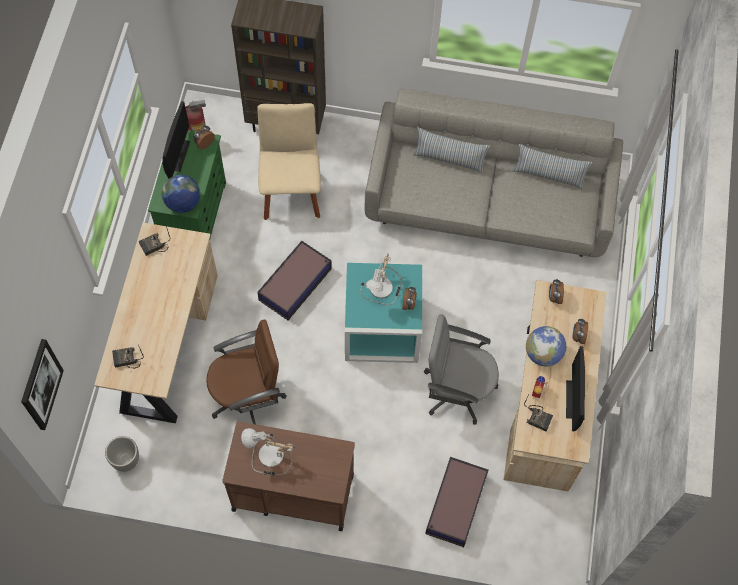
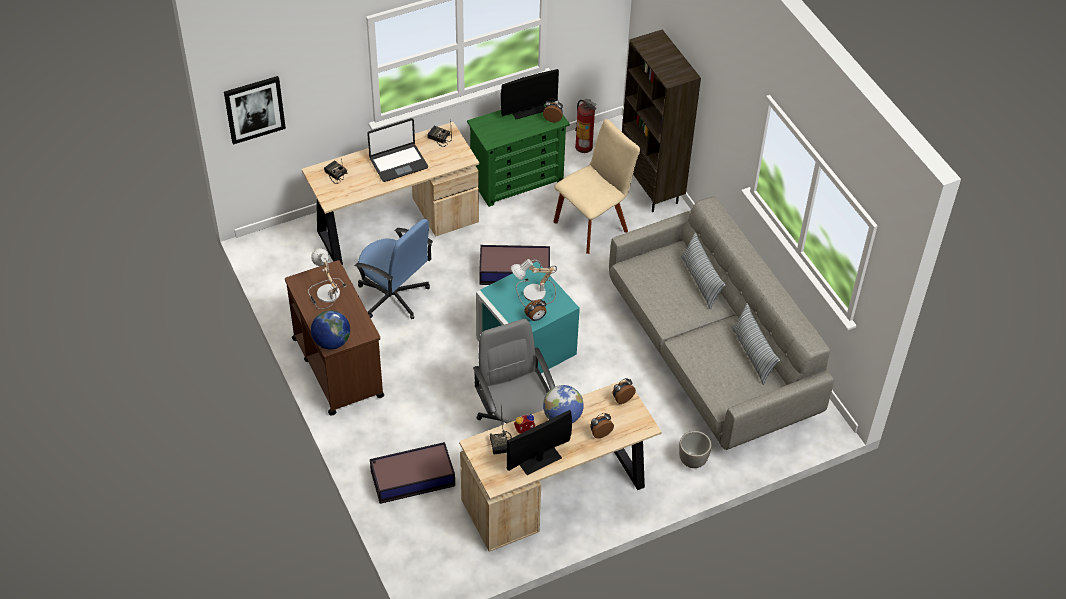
camera: 55 degrees right, 15 degrees down
planter [105,436,139,472] -> planter moved to [679,431,712,468]
globe [162,175,200,213] -> globe moved to [311,310,350,350]
brown office chair [206,320,287,424] -> blue office chair [355,219,433,319]
none -> laptop [367,118,428,182]

